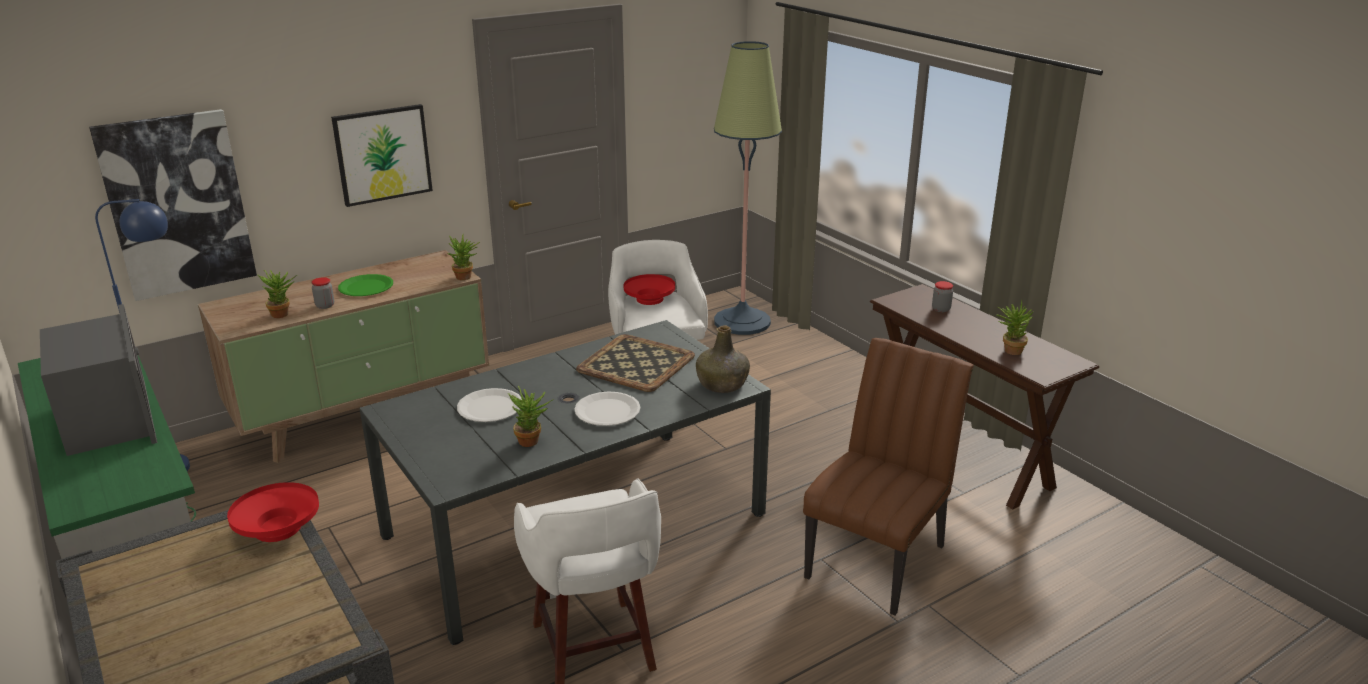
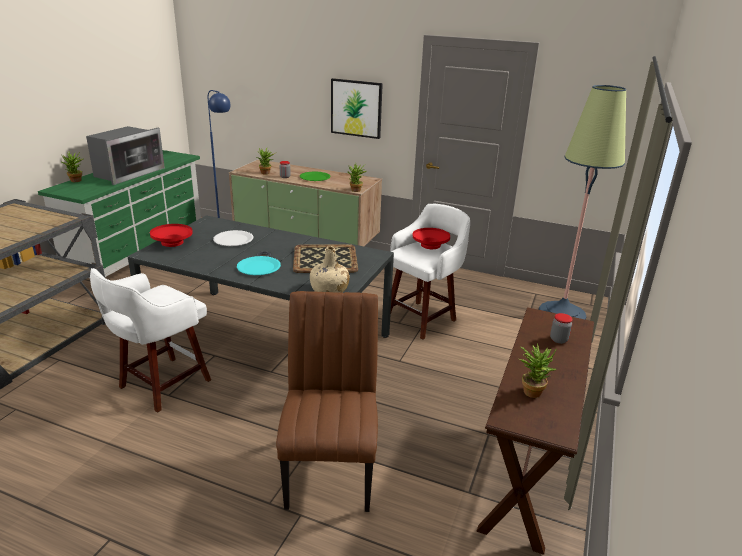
camera: 55 degrees right, 0 degrees up
picture [89,109,257,301] -> none
red bowl [227,482,319,542] -> red bowl moved to [150,224,192,247]
potted plant [508,386,554,447] -> potted plant moved to [62,152,84,182]
white plate [574,392,641,426] -> turquoise plate [237,256,281,275]
green bottle [696,325,750,393] -> beige bottle [310,246,350,293]
brown chair [803,338,974,615] -> brown chair turned 90 degrees counterclockwise [276,291,378,512]

